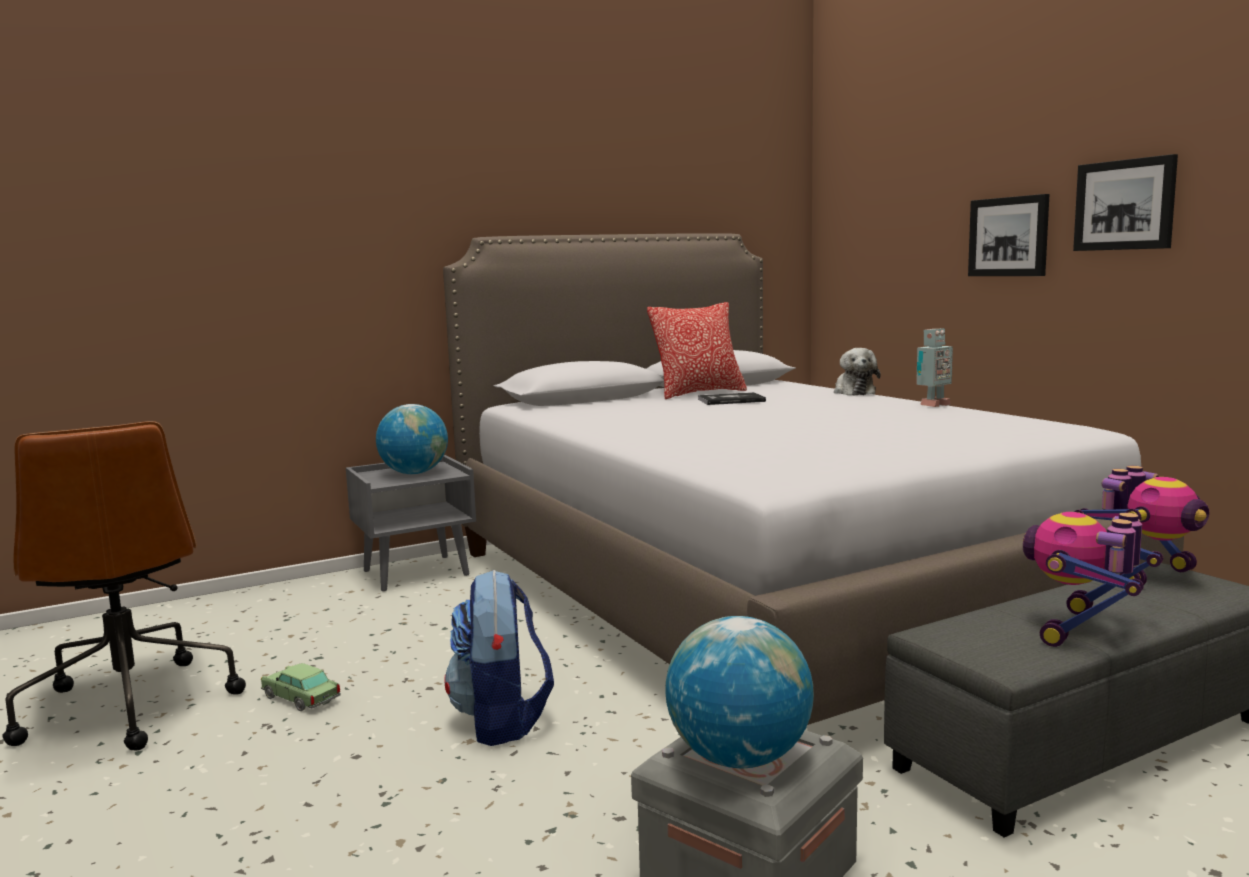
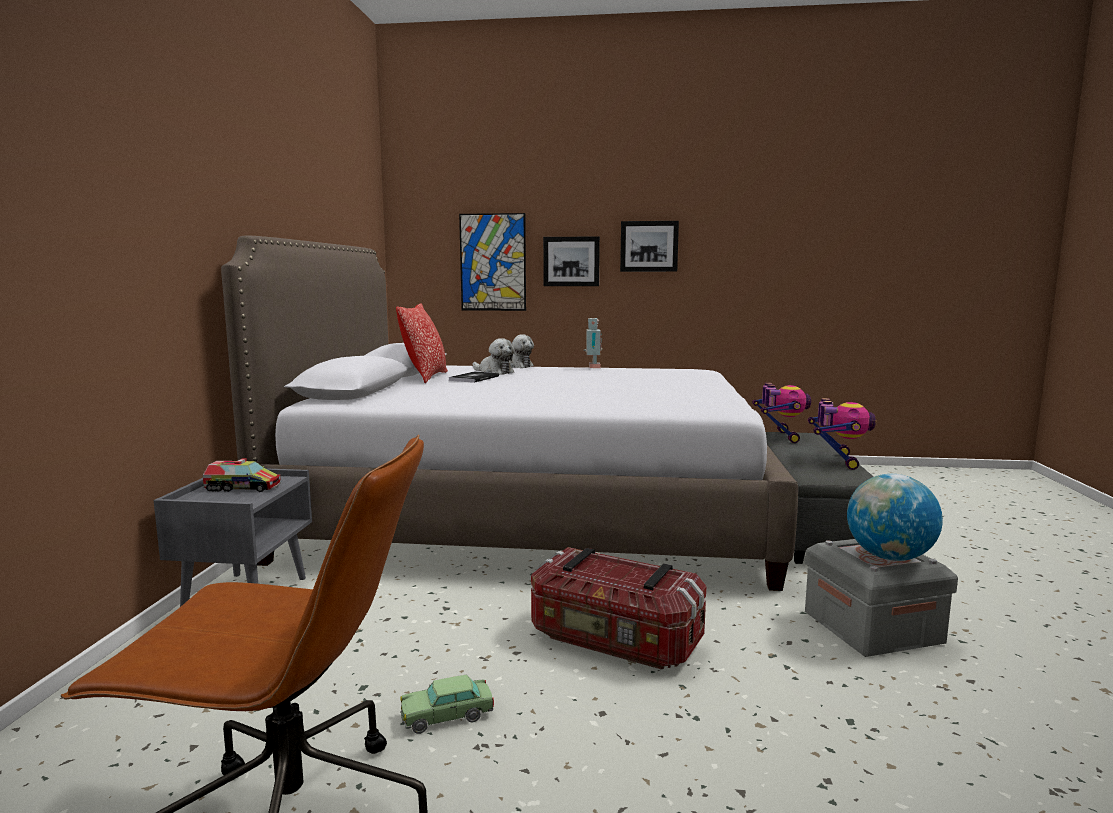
camera: 55 degrees left, 0 degrees up
globe [376,404,448,474] -> toy truck [203,459,281,492]
backpack [445,570,554,746] -> storage box [531,547,706,669]
toy robot [1023,512,1163,647] -> toy robot turned 150 degrees counterclockwise [808,398,876,470]
none -> picture [459,213,526,311]
none -> plush toy [473,338,515,375]

